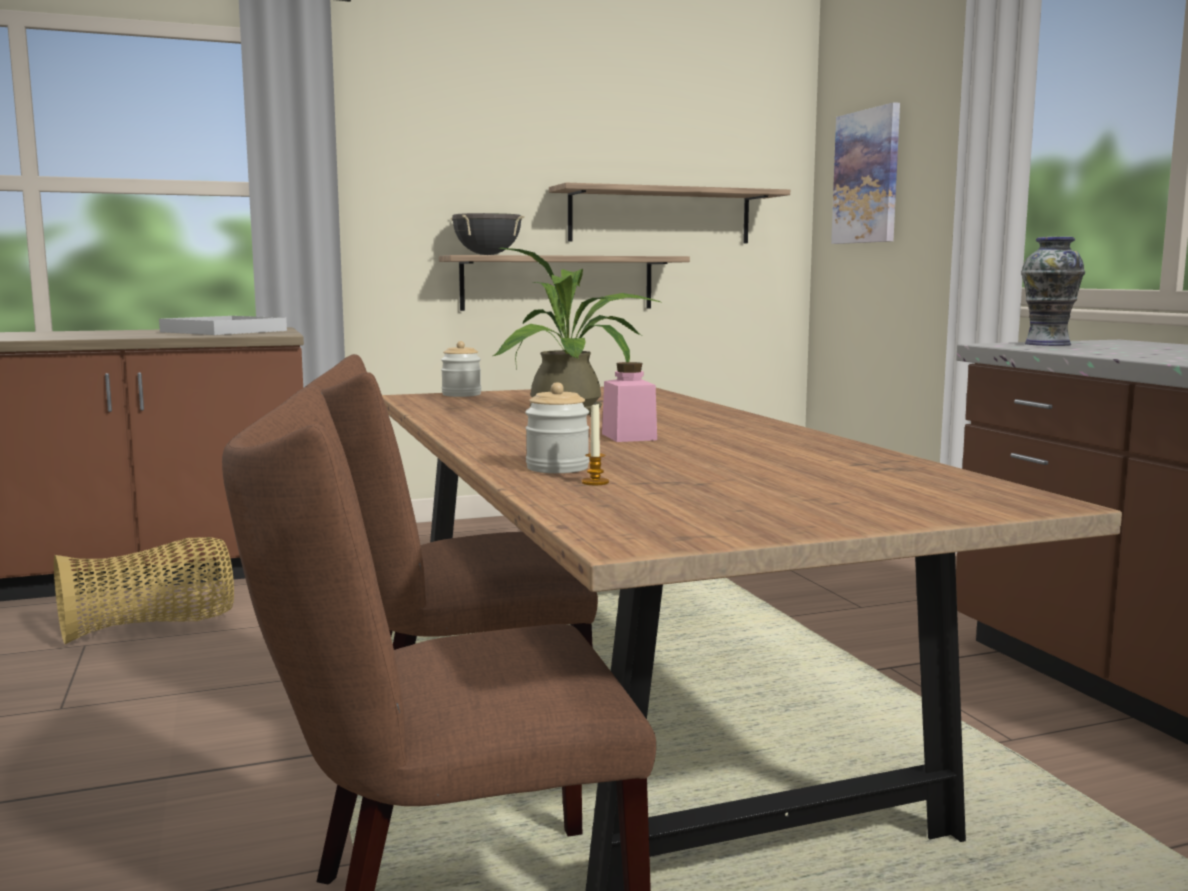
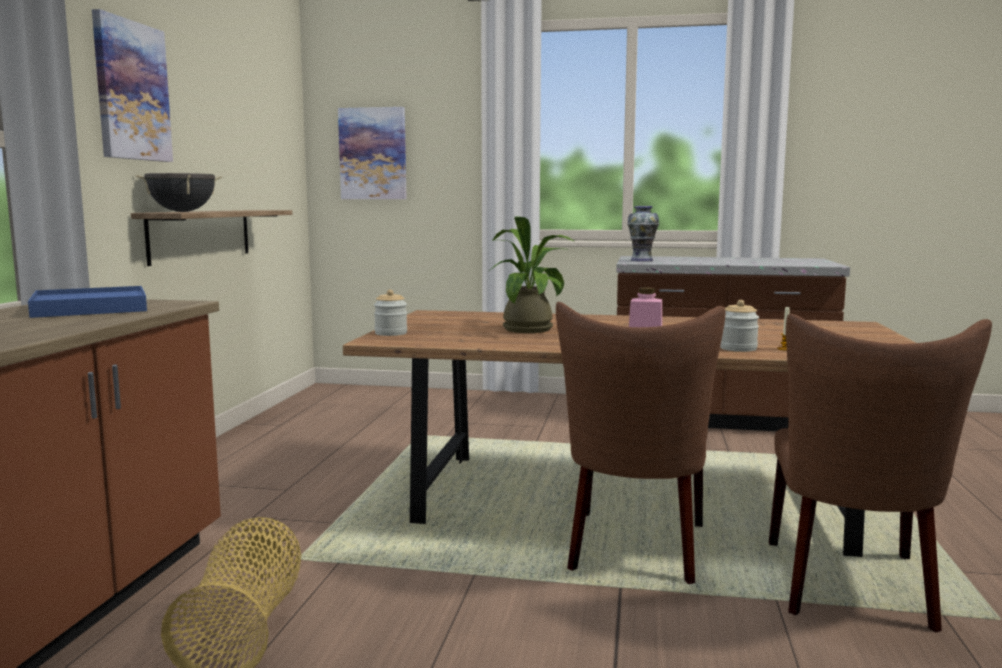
camera: 60 degrees left, 0 degrees up
white tray [159,316,287,335] -> blue tray [28,286,147,318]
shelf [549,183,790,243] -> none
none -> picture [92,9,173,162]

